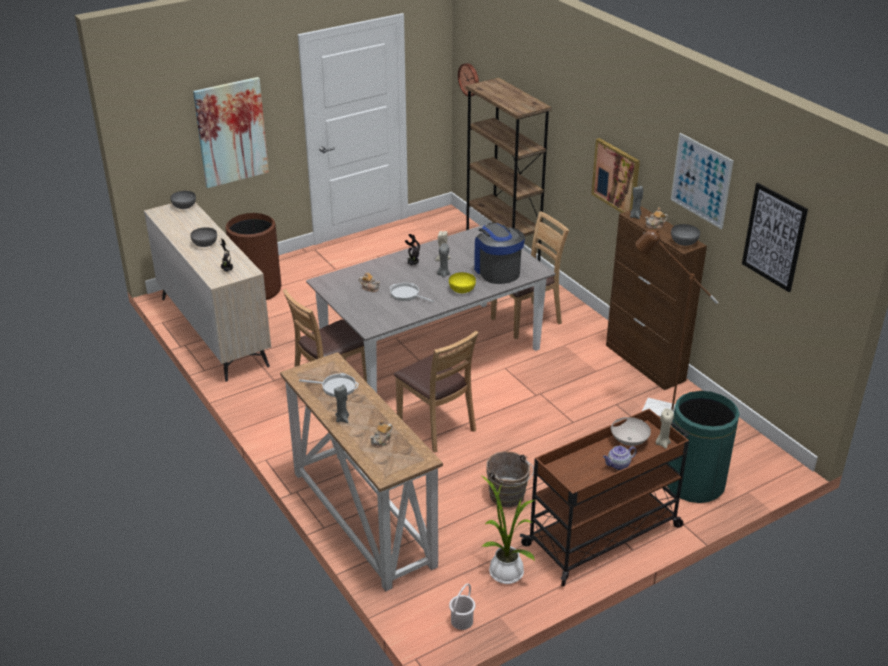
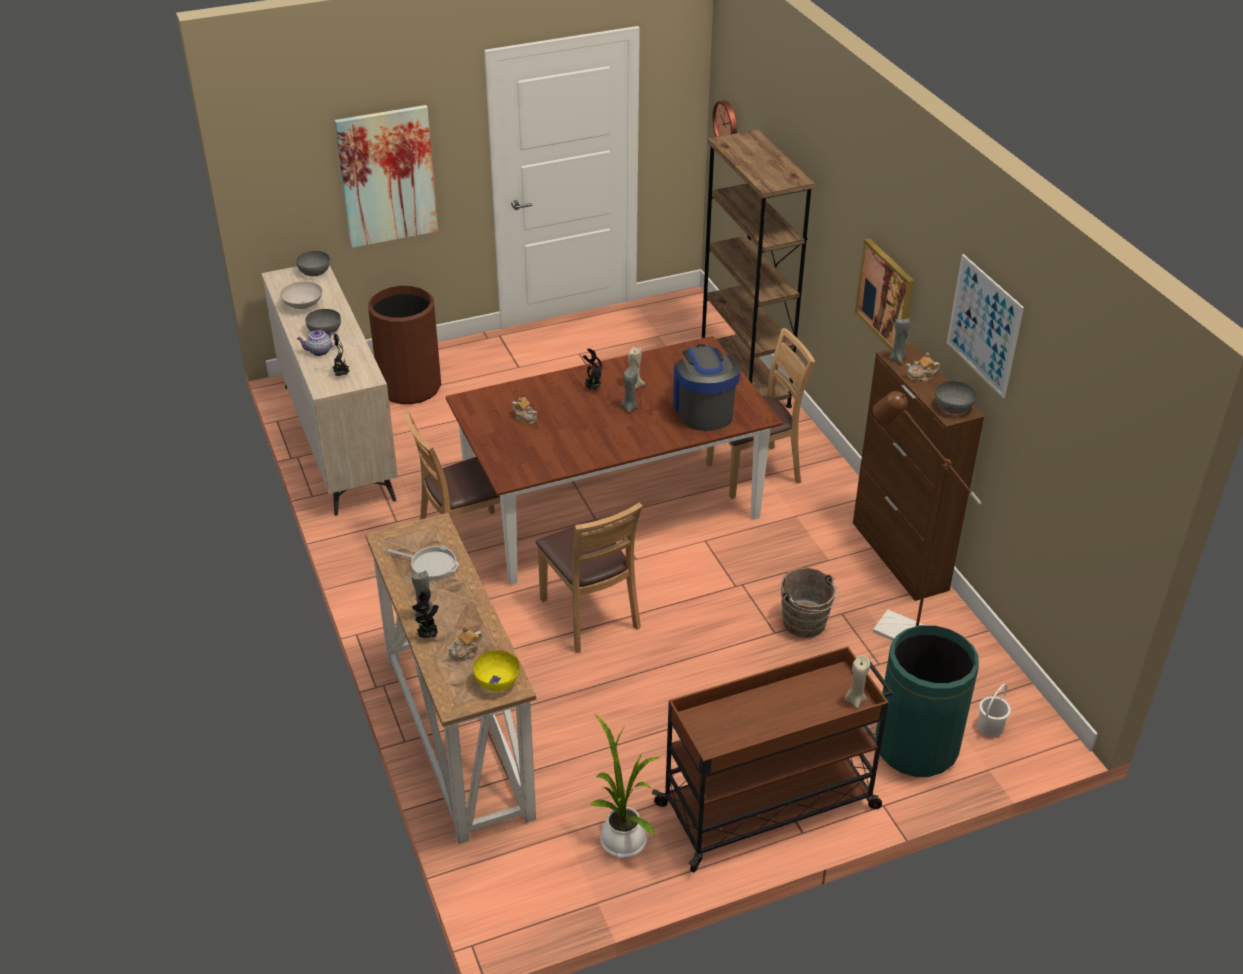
camera: 10 degrees right, 5 degrees up
grey dining table [306,224,555,393] -> brown dining table [446,336,783,585]
frying pan [389,283,434,302] -> none
yellow bowl [449,272,476,293] -> yellow bowl moved to [473,650,520,691]
white bucket [449,583,475,630] -> white bucket moved to [977,684,1011,737]
brown bucket [486,451,534,507] -> brown bucket moved to [781,568,840,638]
teapot [603,446,637,470] -> teapot moved to [297,330,339,356]
white bowl [611,417,651,446] -> white bowl moved to [280,282,322,309]
picture [742,183,808,292] -> none
none -> potted plant [412,587,439,638]

